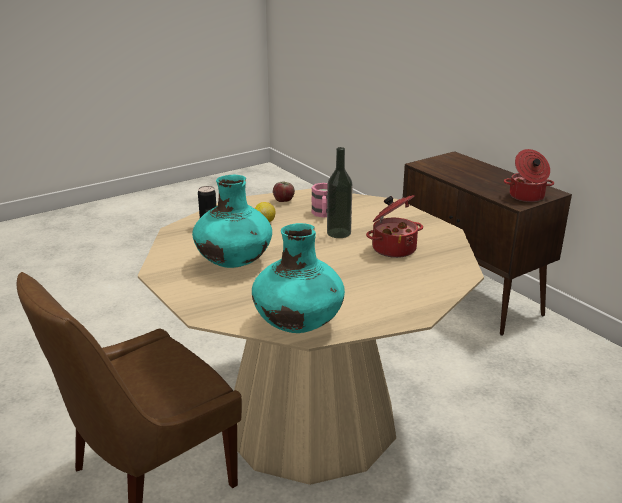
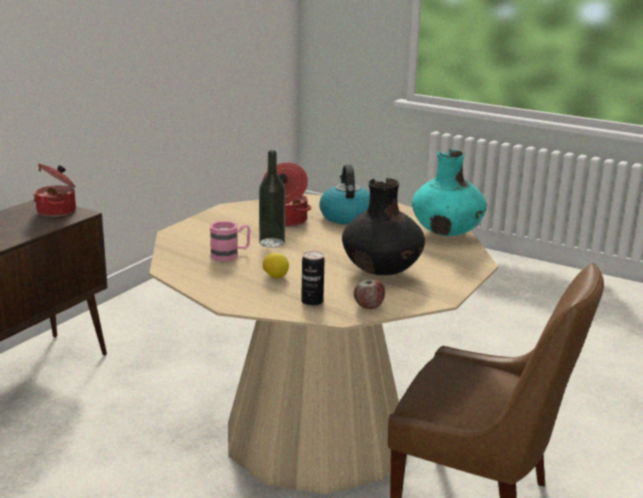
camera: 115 degrees left, 5 degrees down
turquoise vase [192,175,272,268] -> black vase [342,178,425,275]
apple [273,182,295,202] -> apple moved to [354,280,385,309]
none -> kettle [319,165,370,224]

